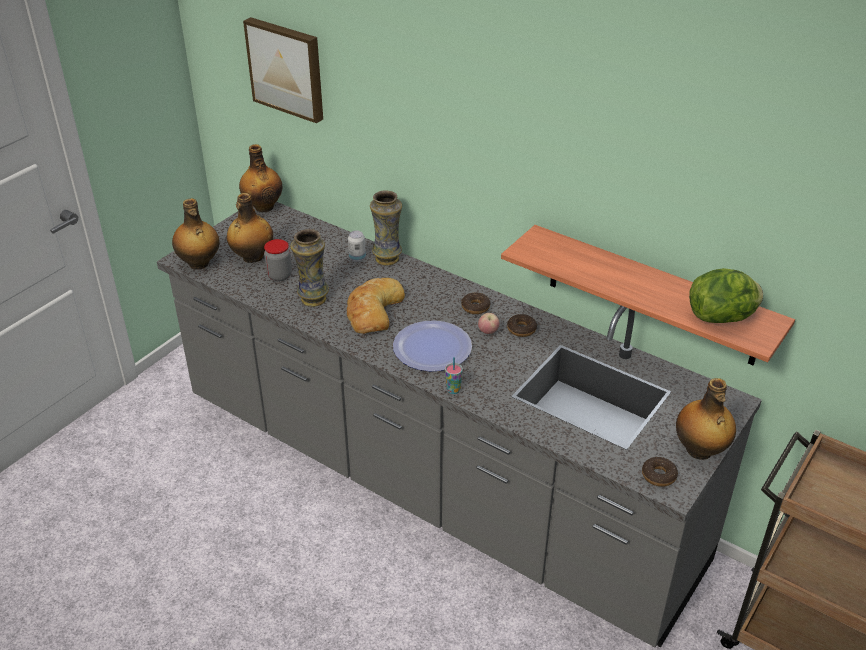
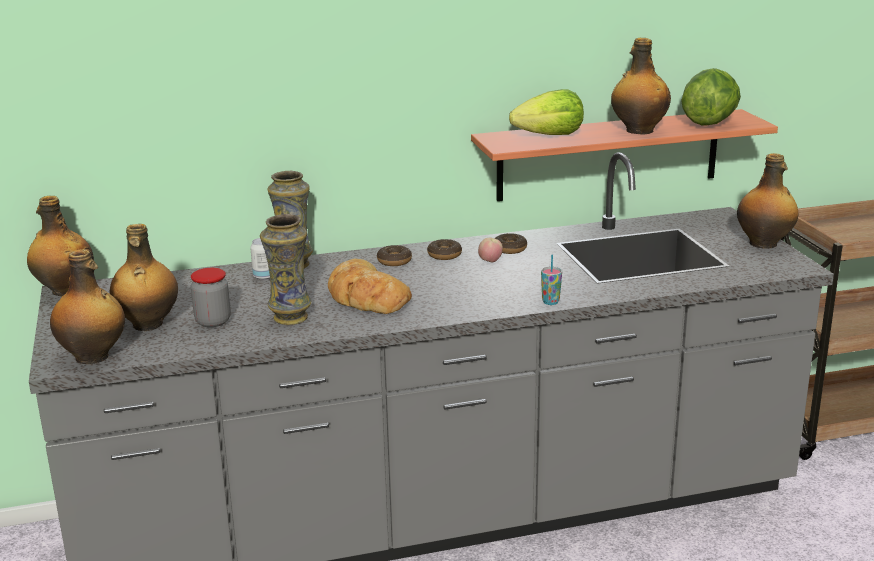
camera: 50 degrees left, 15 degrees down
picture [243,17,323,123] -> none
plate [393,320,472,371] -> none
donut [642,457,678,487] -> donut moved to [377,245,412,266]
none -> lettuce [509,89,584,135]
none -> bottle [611,38,671,134]

